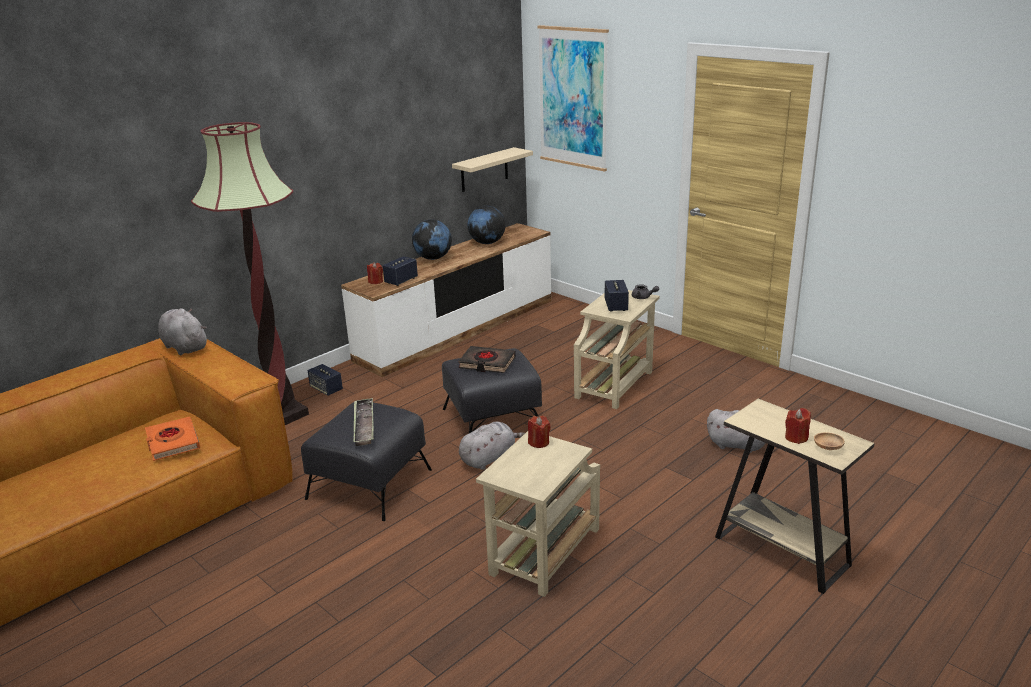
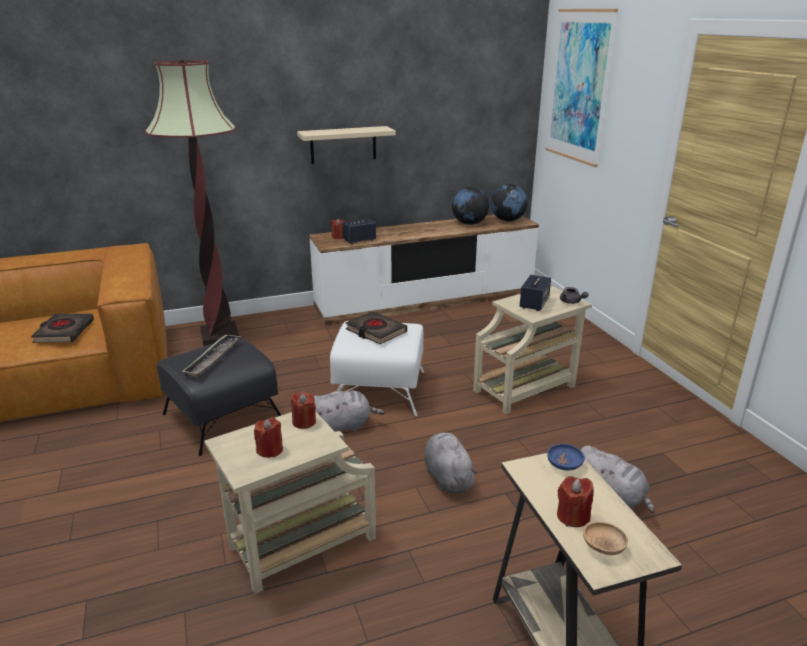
camera: 25 degrees right, 0 degrees up
orange book [145,417,200,461] -> black book [31,314,94,343]
grey plush toy [158,308,207,355] -> grey plush toy moved to [424,432,478,493]
speaker [308,364,343,396] -> none
globe [412,220,452,260] -> globe moved to [491,184,528,221]
black ottoman [442,348,542,433] -> white ottoman [330,321,424,416]
beige shelf [452,147,533,192] -> beige shelf moved to [297,126,396,164]
none -> red candle [254,417,283,458]
none -> blue bowl [547,444,585,471]

